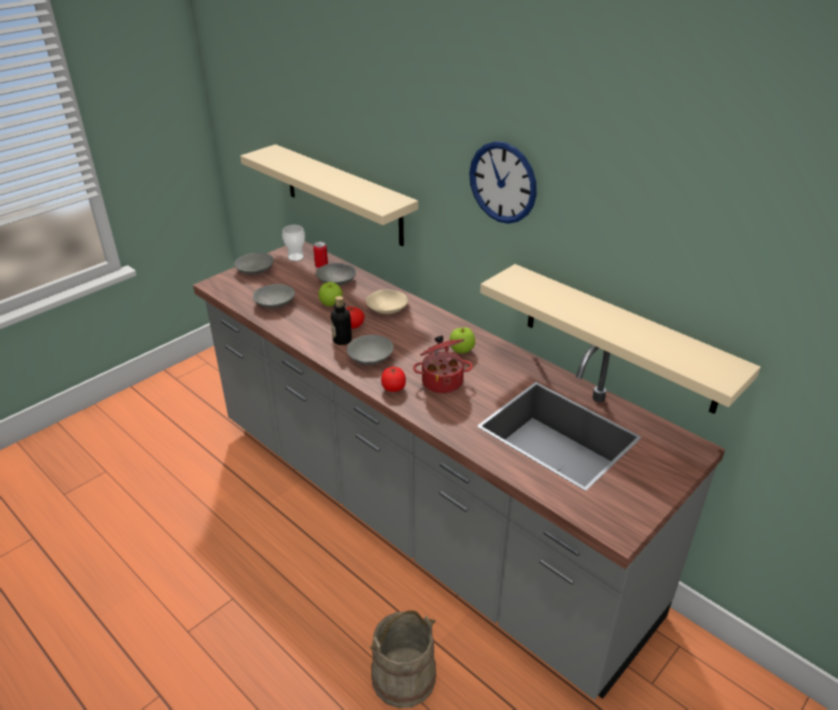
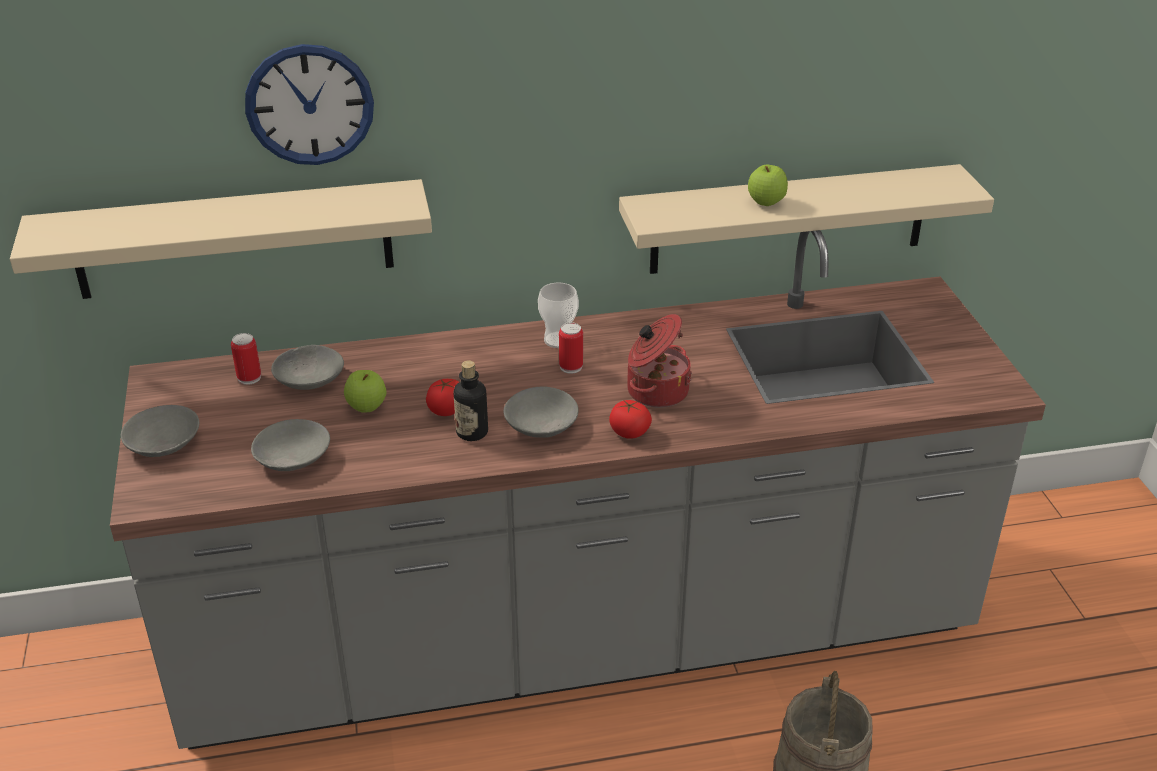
camera: 55 degrees left, 0 degrees up
cup [282,225,305,261] -> cup moved to [538,283,579,348]
beige bowl [366,289,408,314] -> none
apple [449,327,475,353] -> apple moved to [748,165,788,206]
wall clock [469,141,537,224] -> wall clock moved to [245,44,374,165]
none -> can [559,322,583,374]

